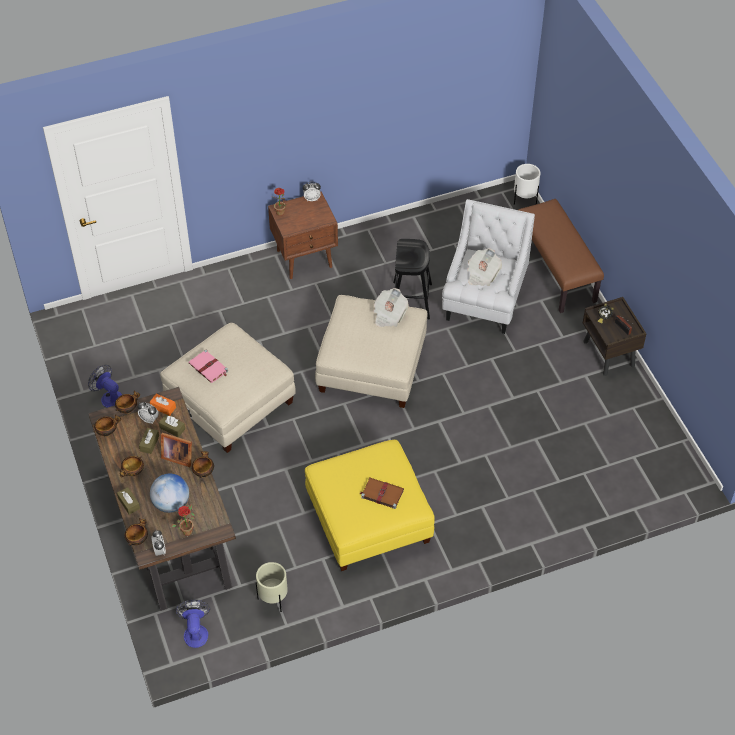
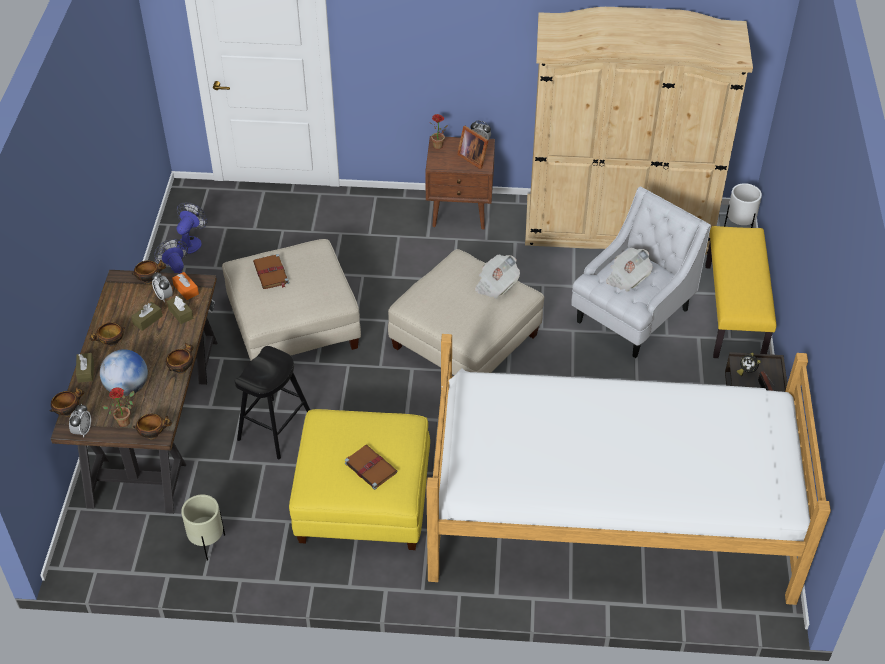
camera: 25 degrees right, 5 degrees down
bowl [93,414,121,437] -> bowl moved to [133,414,172,439]
picture frame [161,433,192,467] -> picture frame moved to [457,126,489,169]
fan [176,600,210,648] -> fan moved to [176,202,208,254]
pink book [189,350,228,383] -> brown book [253,254,289,289]
black stool [393,239,432,319] -> black stool moved to [235,346,310,460]
brown bench [519,199,604,313] -> yellow bench [705,226,776,358]
none -> bed [426,334,831,605]
none -> beige wardrobe [525,7,753,255]

